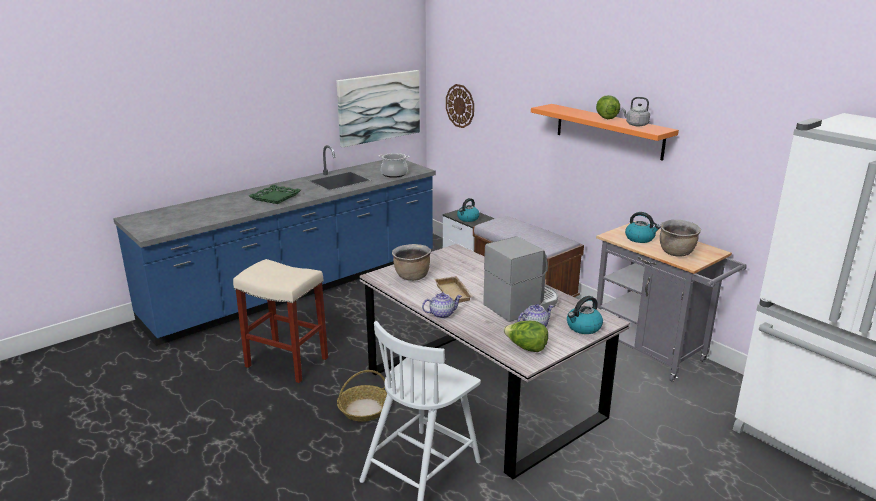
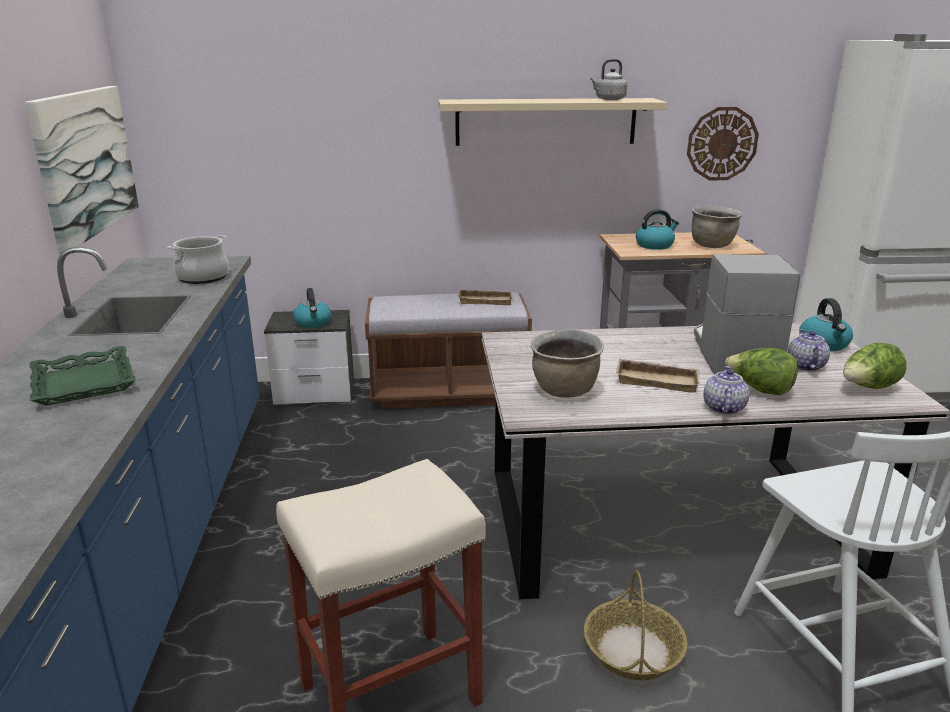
camera: 55 degrees left, 0 degrees up
wall clock [446,84,474,128] -> wall clock moved to [687,107,759,181]
orange shelf [531,104,679,161] -> beige shelf [438,98,667,146]
lettuce [596,95,620,119] -> lettuce moved to [725,348,798,395]
none -> beige tray [458,289,513,305]

